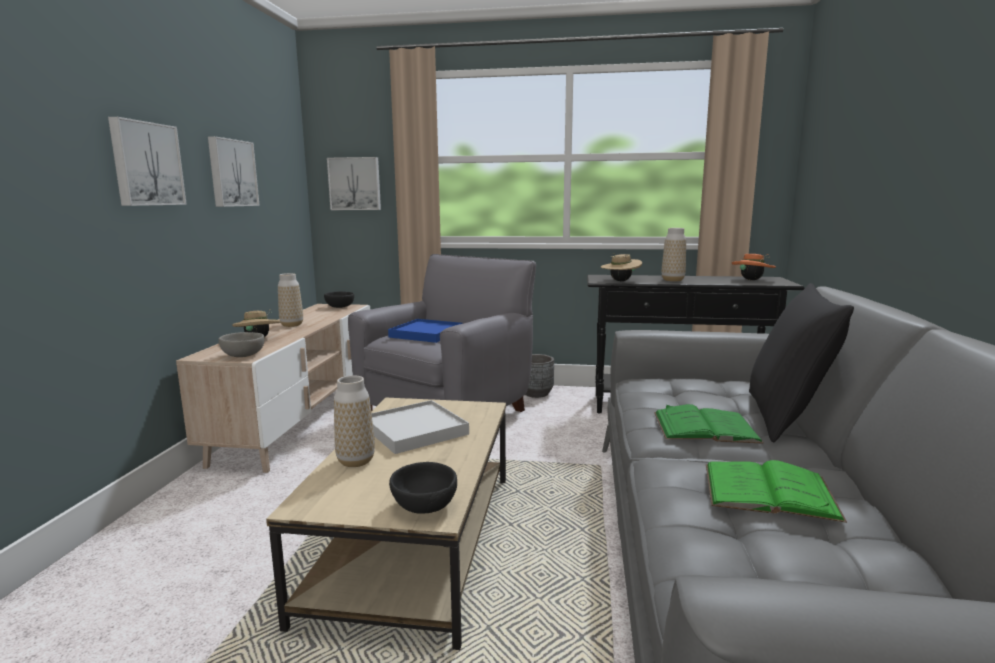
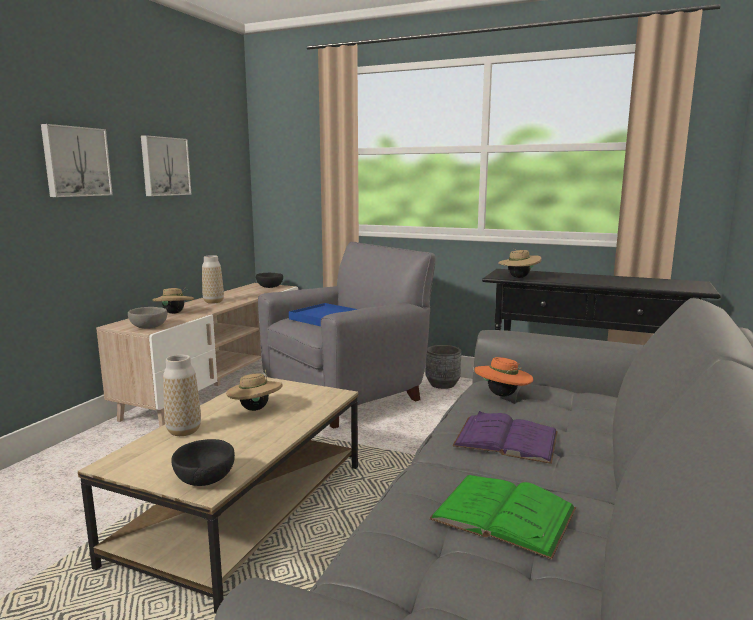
camera: 15 degrees right, 0 degrees up
picture [327,157,381,210] -> none
white tray [372,400,469,454] -> beige hat [226,370,282,411]
green book [654,404,764,444] -> purple book [452,411,558,464]
vase [662,228,686,282] -> none
orange hat [732,254,776,280] -> orange hat moved to [475,357,534,396]
black pillow [749,283,854,443] -> none

